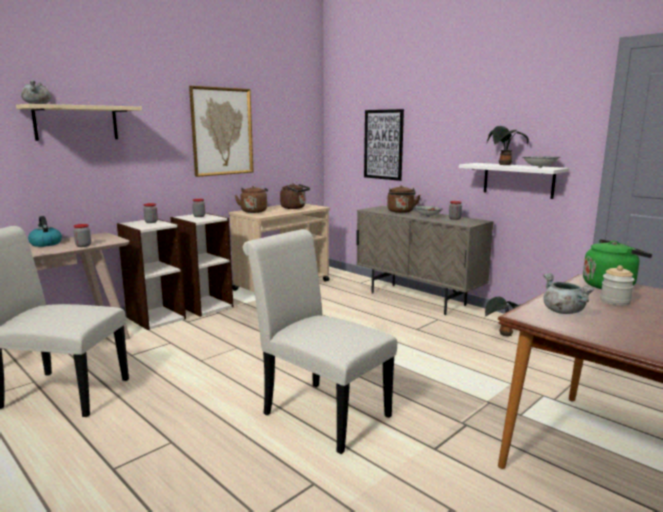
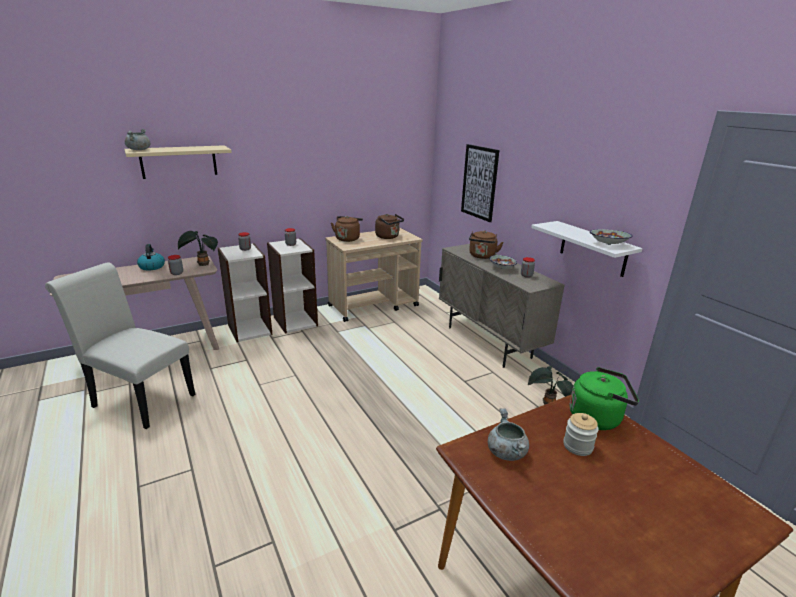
camera: 15 degrees right, 10 degrees up
picture [189,86,254,177] -> none
white chair [243,229,397,454] -> none
potted plant [487,126,529,165] -> potted plant moved to [178,231,218,266]

